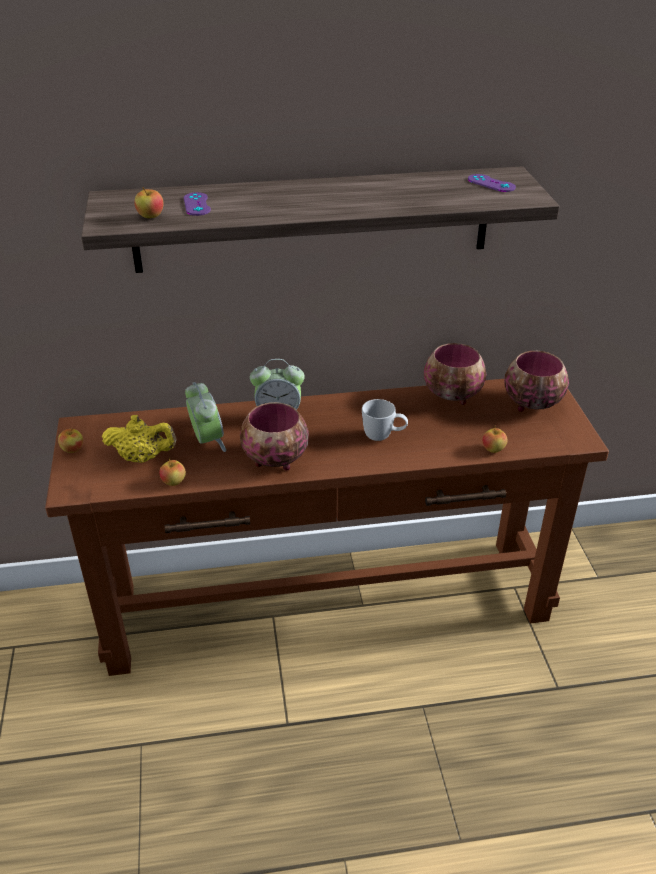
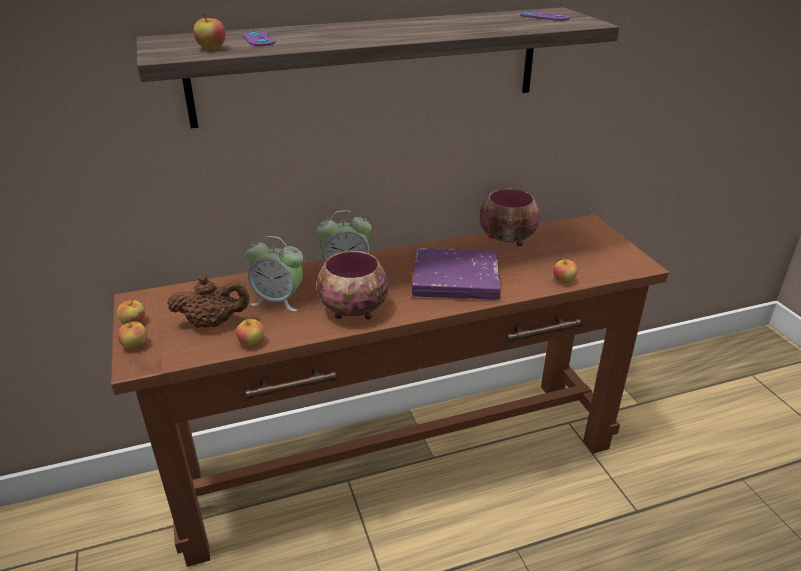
camera: 10 degrees left, 5 degrees down
yellow teapot [102,415,177,463] -> brown teapot [167,275,250,328]
alarm clock [185,382,226,452] -> alarm clock turned 135 degrees clockwise [245,236,303,311]
white mug [362,399,408,441] -> purple book [412,248,500,300]
bowl [504,351,569,412] -> none
none -> apple [118,318,147,349]

